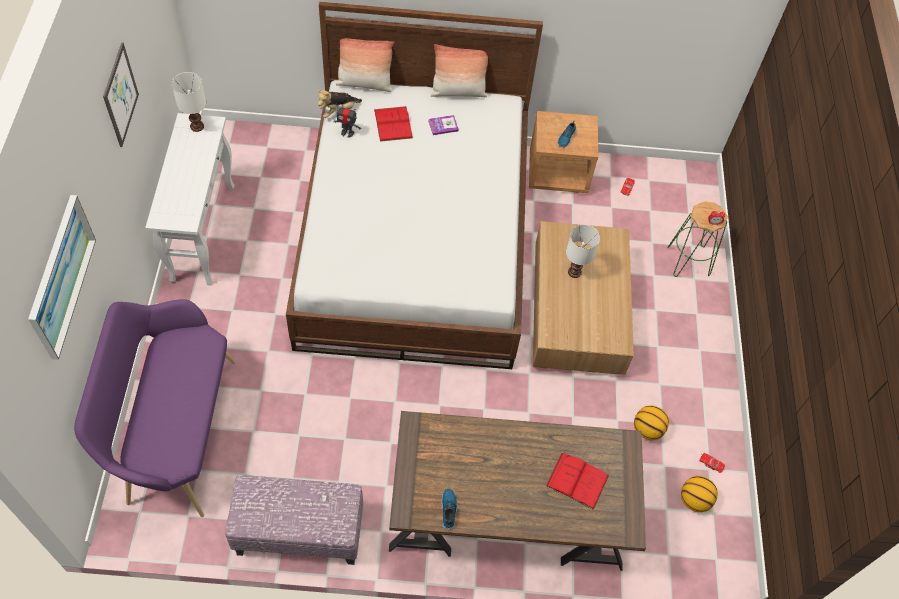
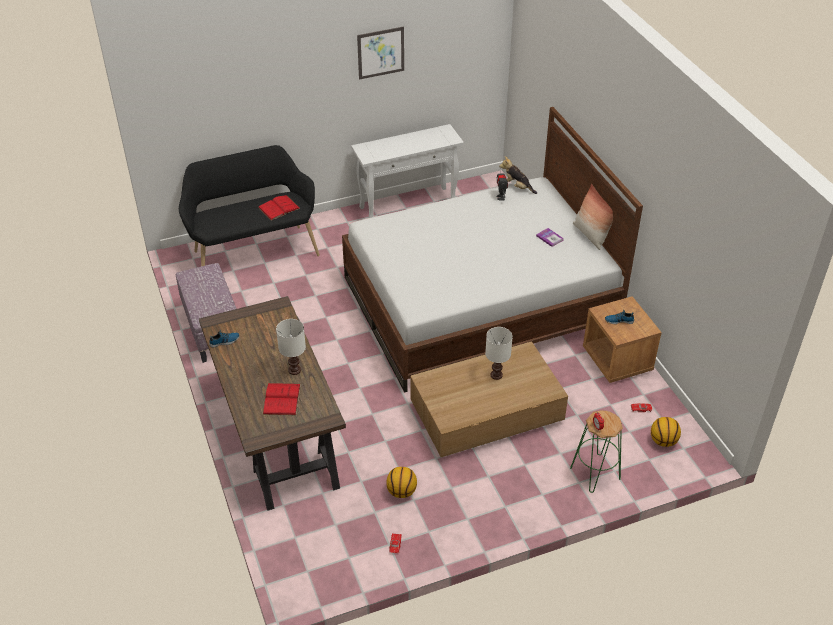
camera: 70 degrees right, 15 degrees down
picture [28,195,96,360] -> none
purple bench [74,299,236,517] -> black bench [179,145,320,266]
white table lamp [172,72,206,132] -> white table lamp moved to [276,319,306,375]
pillow [336,38,394,92] -> none
red book [374,106,413,142] -> red book moved to [258,195,300,221]
basketball [681,476,718,512] -> basketball moved to [651,417,681,447]

